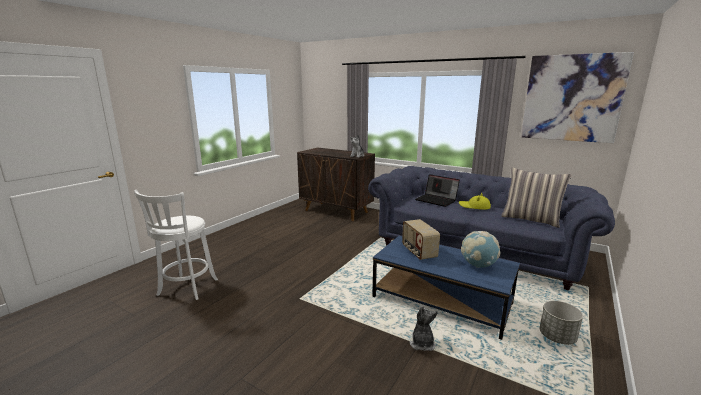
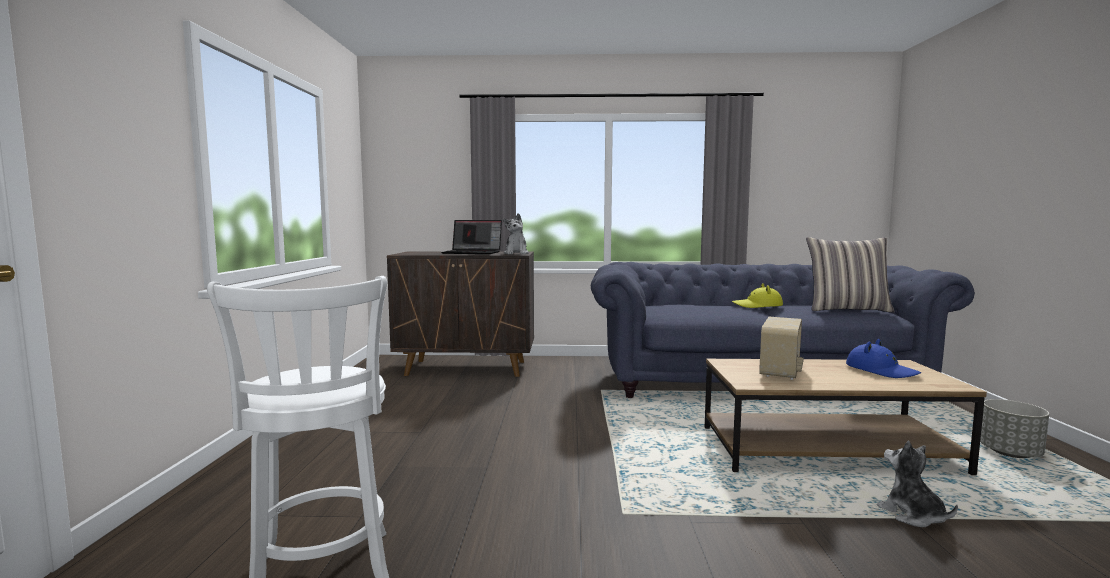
camera: 30 degrees left, 10 degrees down
blue coffee table [372,236,520,340] -> brown coffee table [705,359,987,475]
radio [402,219,440,260] -> radio turned 105 degrees counterclockwise [759,317,804,380]
laptop [415,174,460,207] -> laptop moved to [441,220,502,254]
globe [461,231,500,268] -> blue hat [846,339,921,378]
picture [521,52,634,143] -> none

